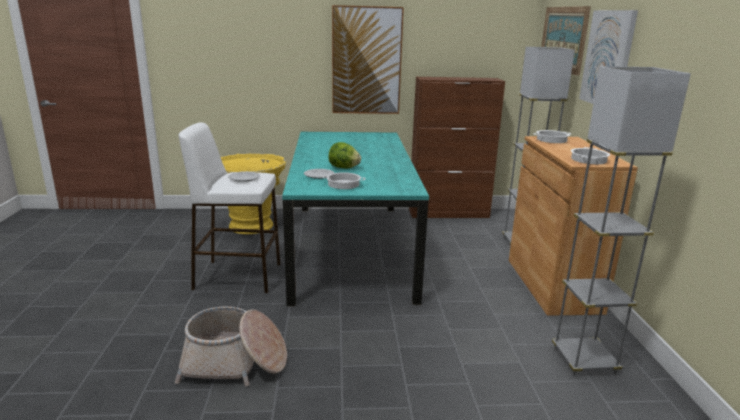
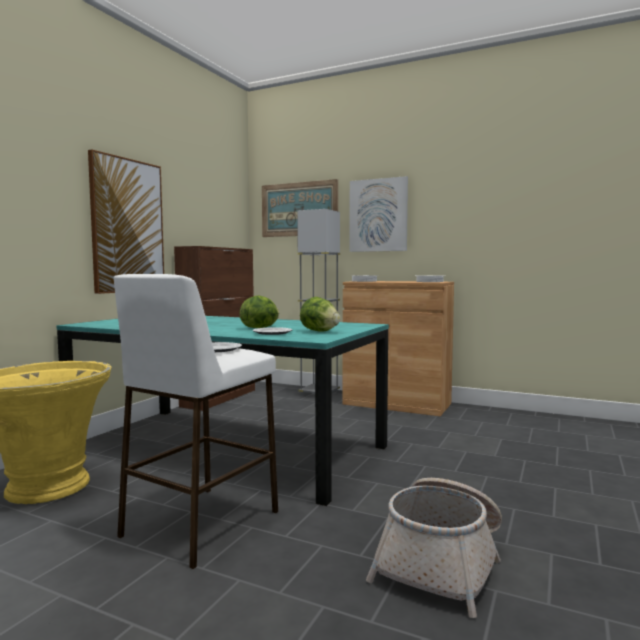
camera: 60 degrees left, 15 degrees down
cooking pot [322,172,366,189] -> lettuce [300,297,341,332]
grey floor lamp [552,66,691,376] -> none

